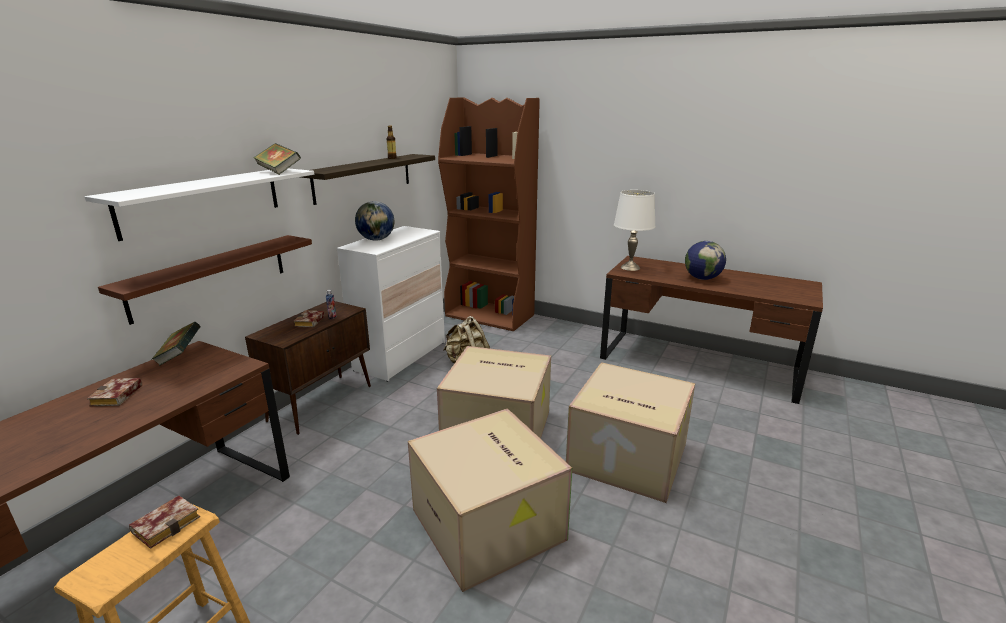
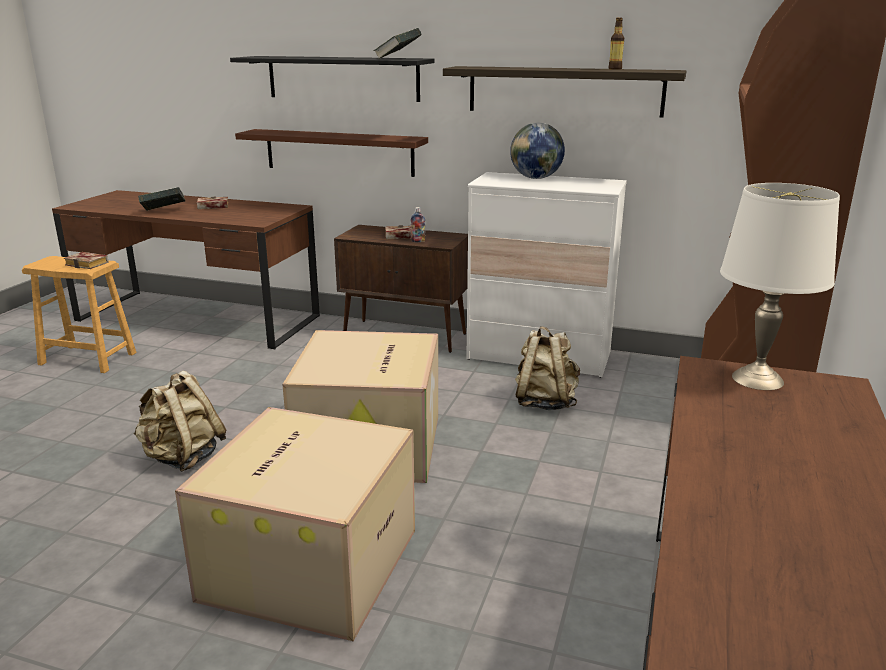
camera: 80 degrees right, 0 degrees up
white shelf [84,168,314,241] -> black shelf [230,56,434,102]
book [151,322,201,366] -> book moved to [138,187,185,211]
cardboard box [408,408,572,592] -> beige backpack [134,371,226,472]
globe [685,241,726,280] -> none

